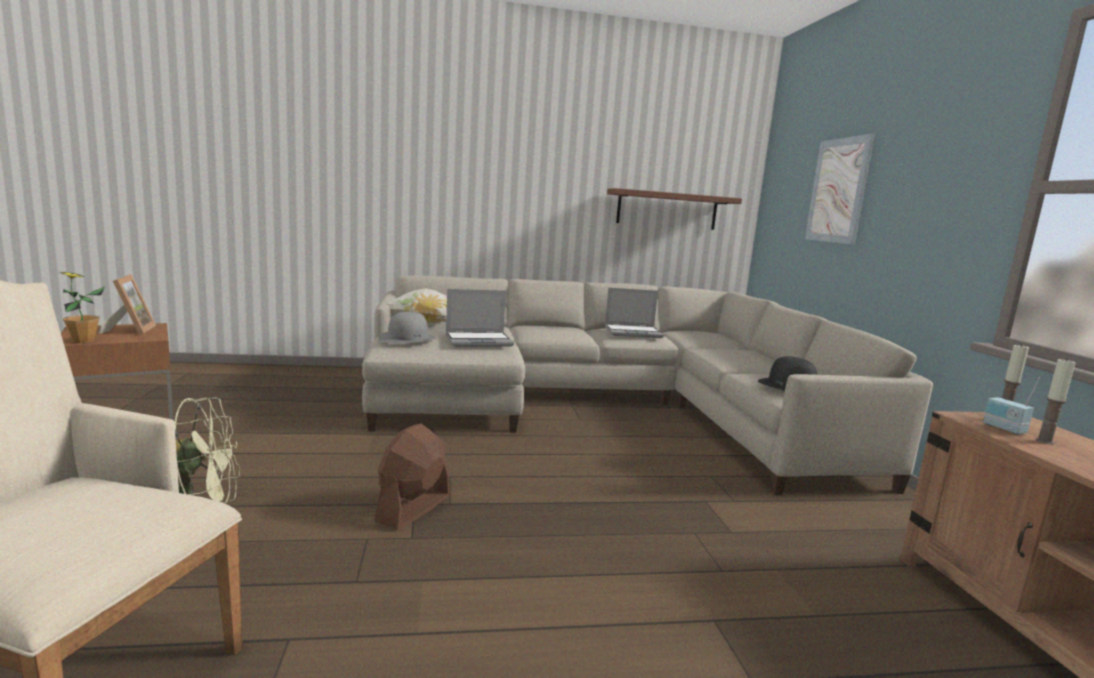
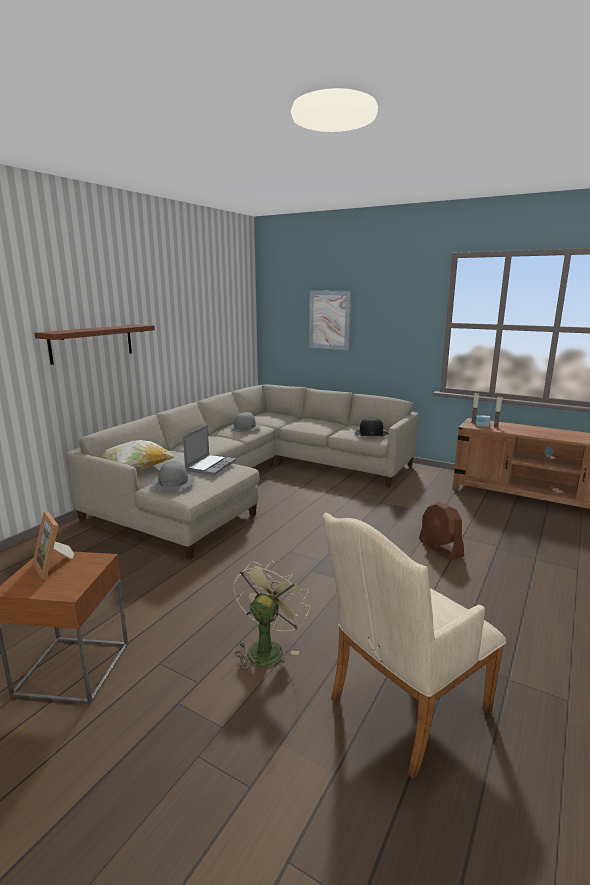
camera: 50 degrees left, 5 degrees up
potted plant [59,272,105,343] -> none
picture frame [98,274,156,335] -> picture frame turned 150 degrees counterclockwise [32,511,74,579]
brown fan [374,424,450,530] -> brown fan moved to [419,502,464,561]
laptop [605,288,664,338] -> grey hat [229,412,261,432]
shelf [607,188,742,230] -> shelf moved to [34,325,155,365]

